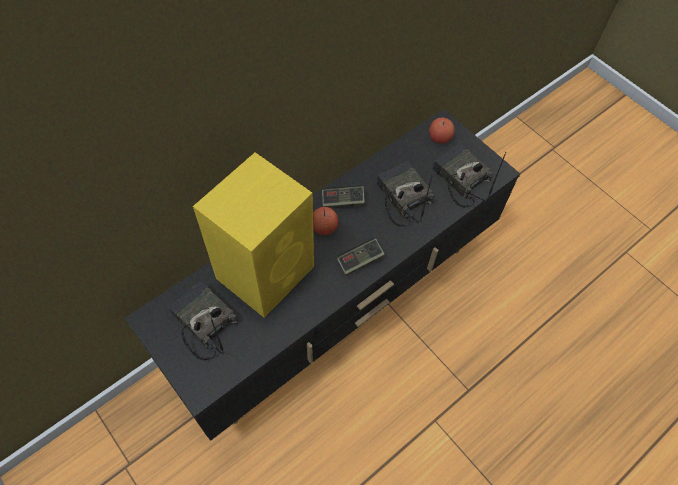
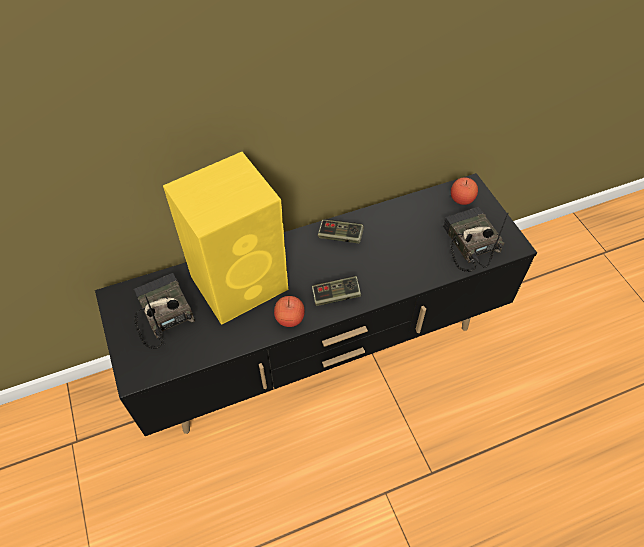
camera: 20 degrees right, 5 degrees down
apple [313,207,338,235] -> apple moved to [274,296,305,327]
radio [376,161,435,227] -> none

